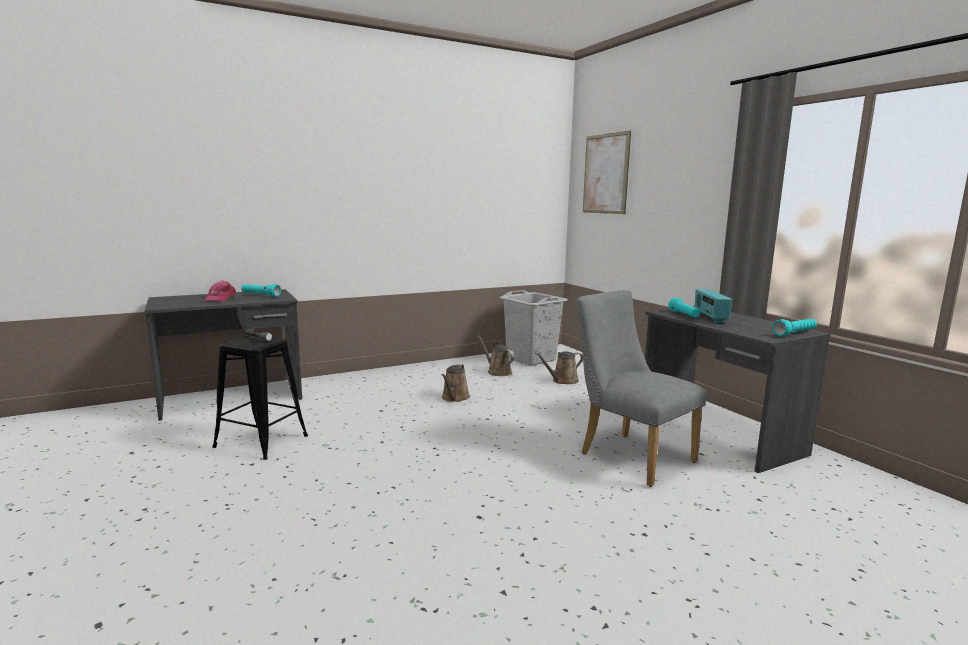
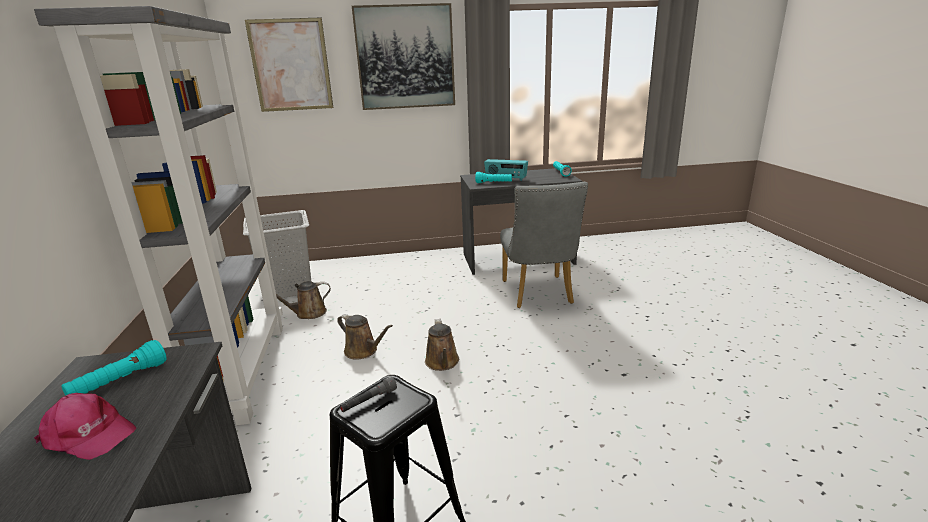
camera: 70 degrees left, 10 degrees up
brown watering can [535,351,583,384] -> brown watering can moved to [425,319,459,371]
grey chair [576,290,707,487] -> grey chair turned 75 degrees counterclockwise [500,182,588,308]
none -> grey bookcase [34,6,283,425]
none -> picture [352,3,455,110]

